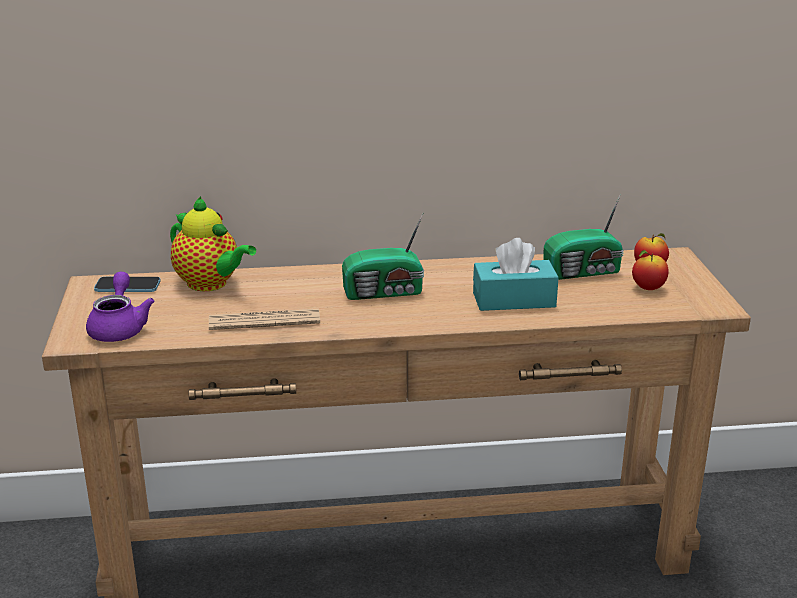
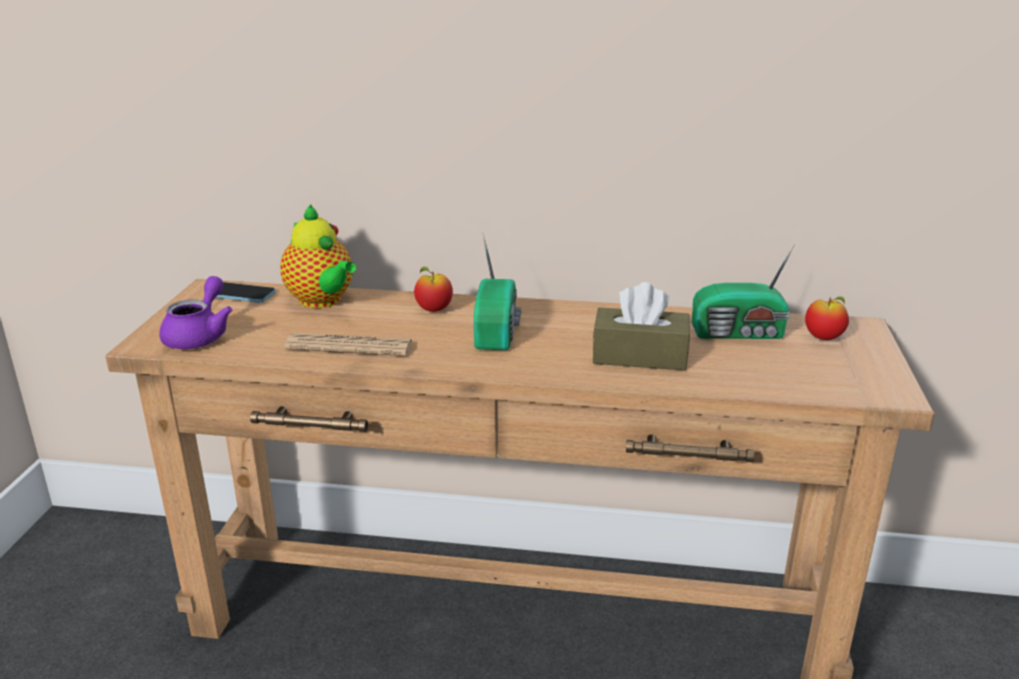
camera: 15 degrees right, 0 degrees up
radio [342,212,424,300] -> radio turned 90 degrees counterclockwise [474,232,521,350]
turquoise tissue box [473,238,558,311] -> brown tissue box [593,282,690,371]
apple [632,250,669,290] -> apple moved to [414,267,453,312]

